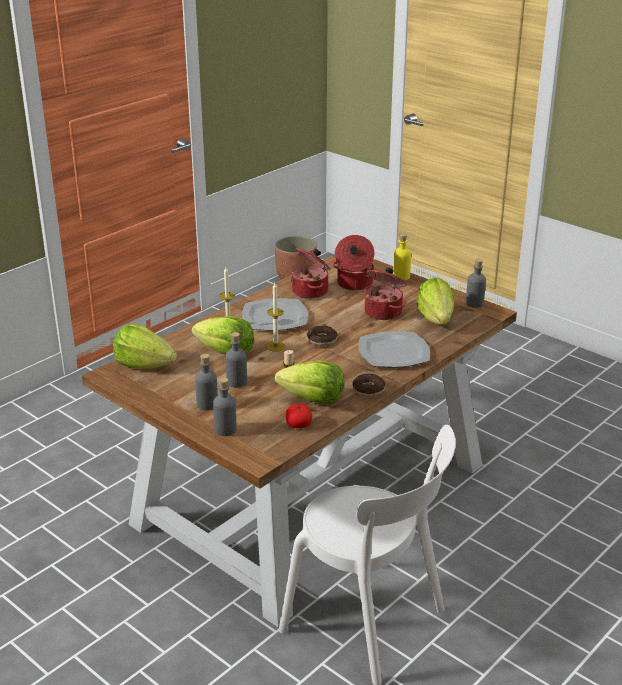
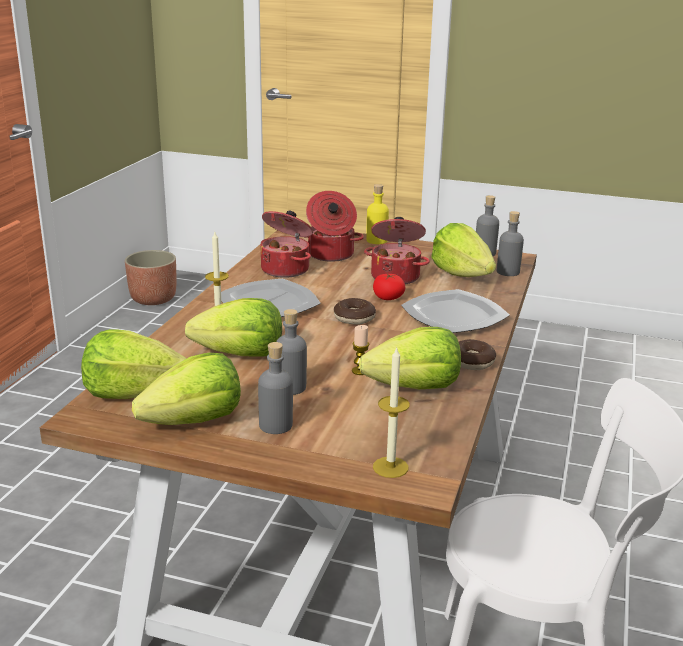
camera: 25 degrees left, 5 degrees down
grey bottle [213,378,236,436] -> grey bottle moved to [497,211,524,276]
candle [266,283,286,352] -> candle moved to [373,346,410,478]
tomato [285,404,312,428] -> tomato moved to [373,274,406,300]
none -> lettuce [132,353,241,425]

